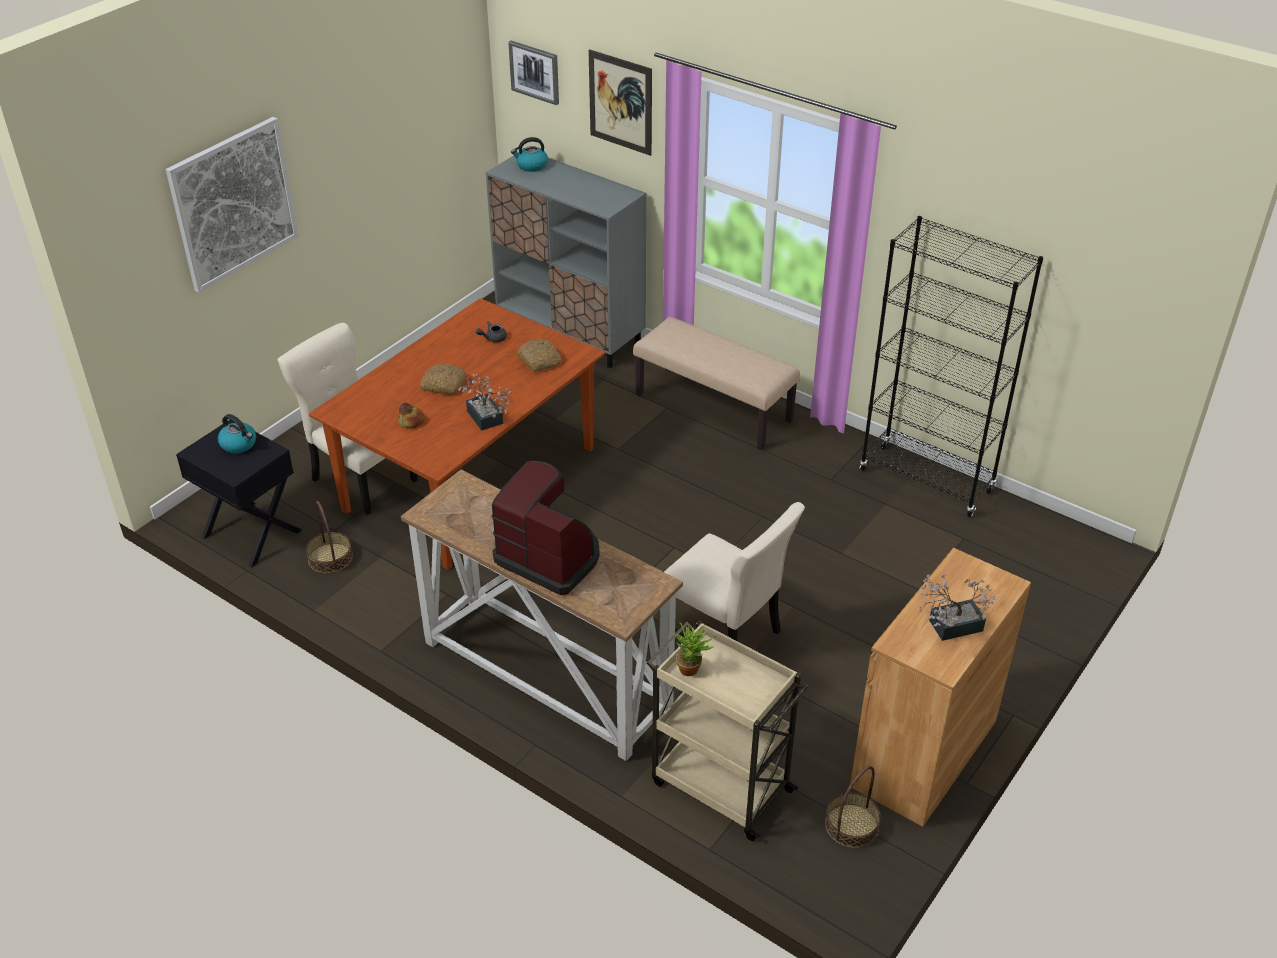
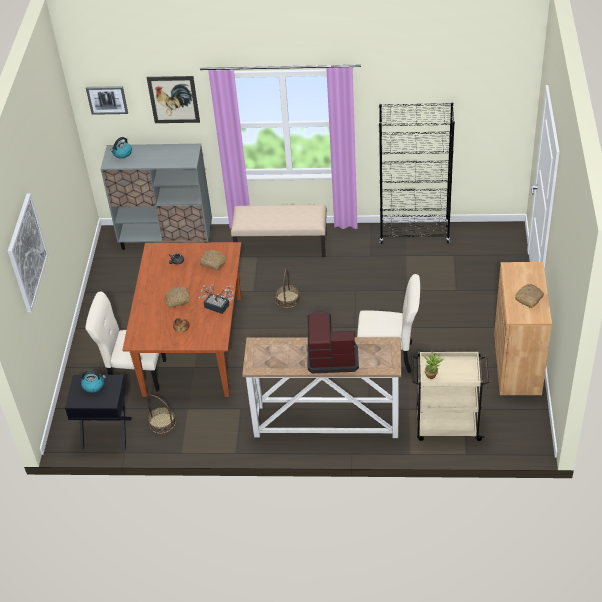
camera: 30 degrees left, 5 degrees up
basket [825,766,881,848] -> basket moved to [275,268,300,308]
potted plant [919,574,995,641] -> bread [515,284,544,308]

